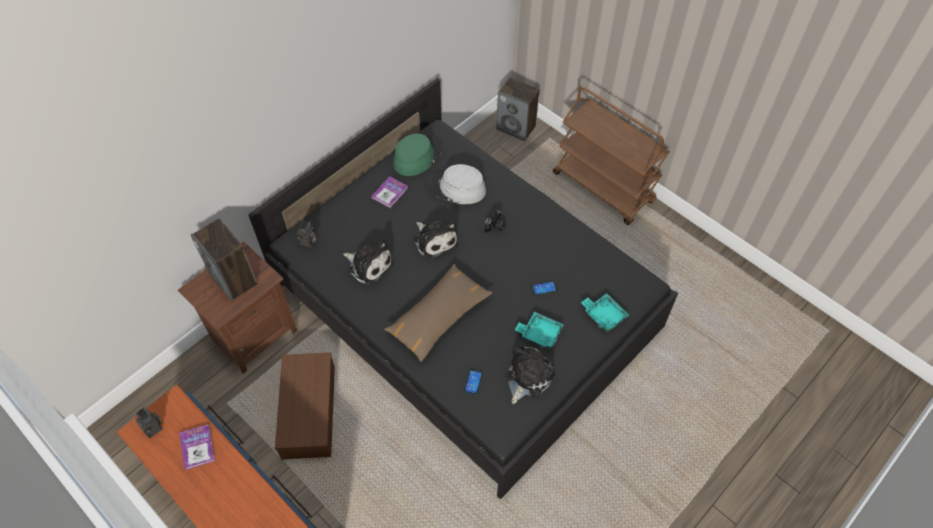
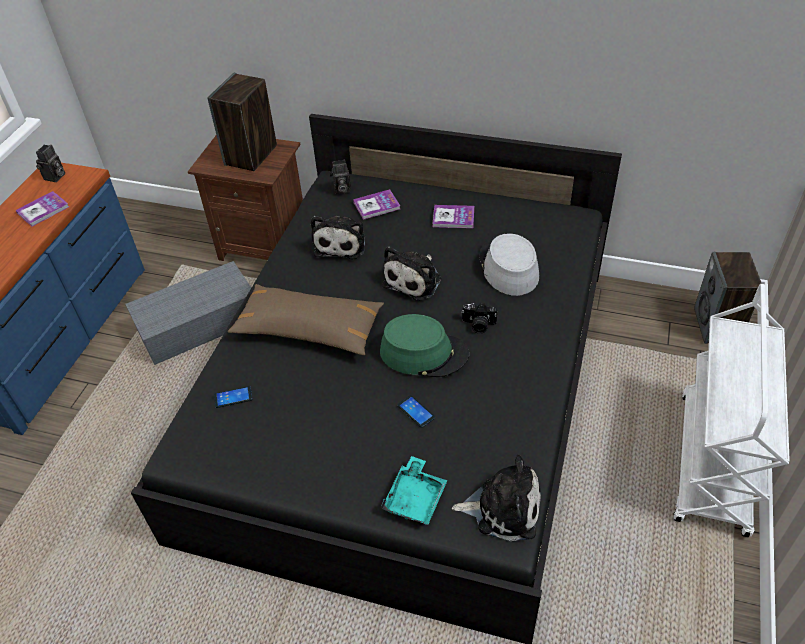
camera: 65 degrees right, 10 degrees down
brown storage box [275,352,335,460] -> grey storage box [125,261,251,365]
green hat [393,134,442,176] -> green hat moved to [380,314,469,377]
plush toy [506,347,555,404] -> plush toy moved to [452,455,541,541]
turquoise tray [515,312,564,349] -> none
brown cart [553,86,670,225] -> white cart [673,284,790,537]
none -> book [353,189,400,220]

